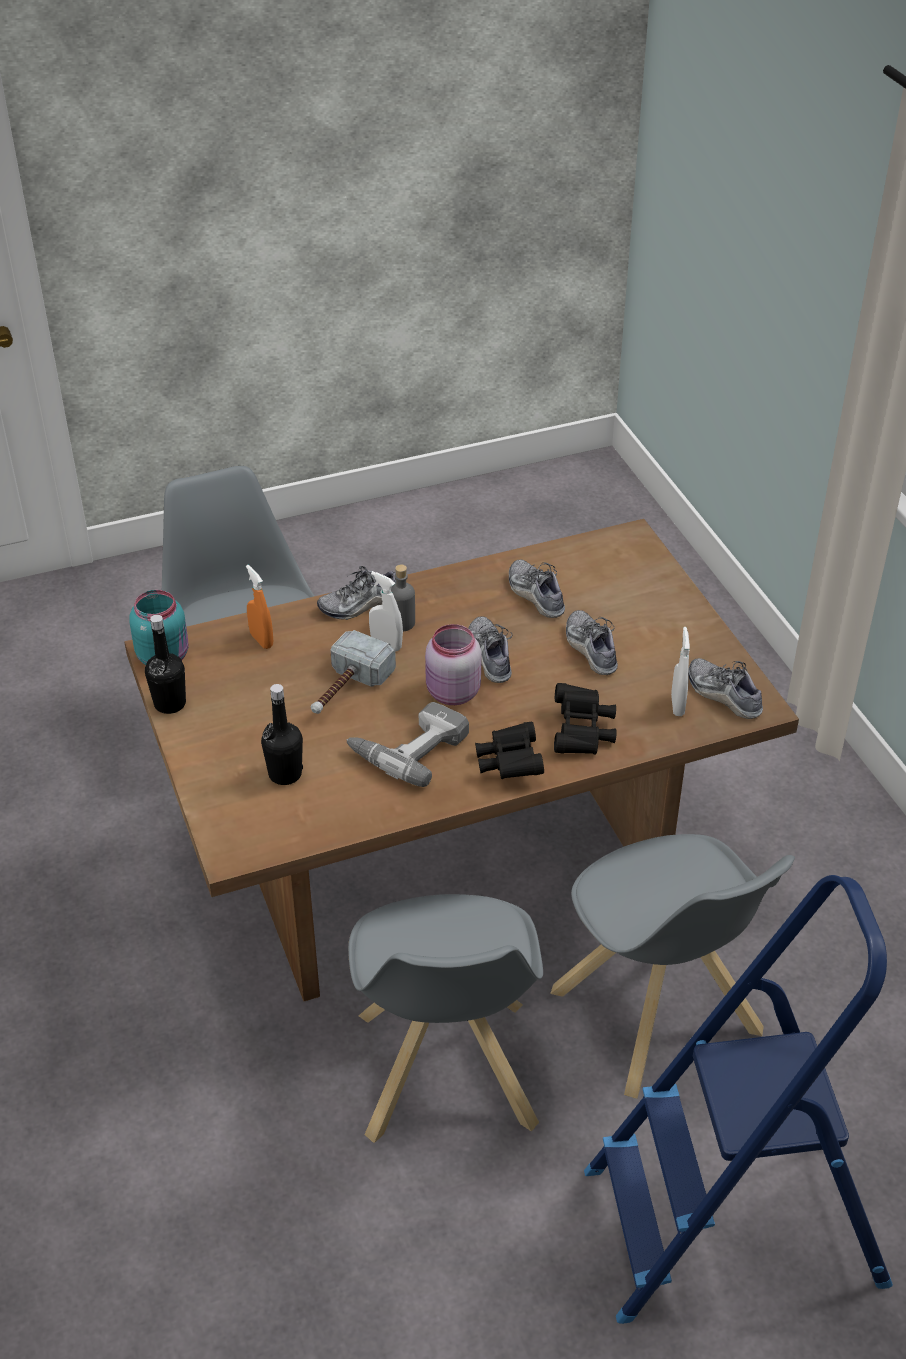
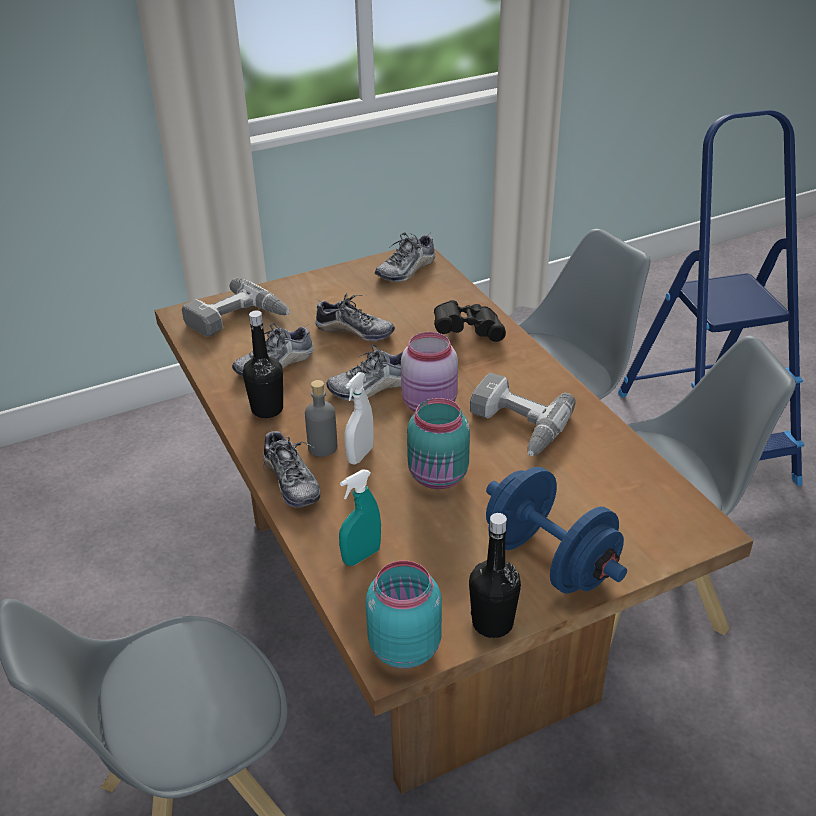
camera: 95 degrees left, 5 degrees down
orange spray bottle [246,565,273,649] -> turquoise spray bottle [339,470,381,566]
black bottle [261,684,303,785] -> black bottle moved to [243,311,283,418]
hammer [311,630,396,714] -> turquoise jar [407,398,470,489]
black binoculars [475,722,544,779] -> none
shoe [566,610,618,675] -> shoe turned 135 degrees counterclockwise [315,293,395,341]
white spray bottle [671,627,690,716] -> none
none -> power drill [182,278,290,337]
none -> blue dumbbell [486,467,627,594]

